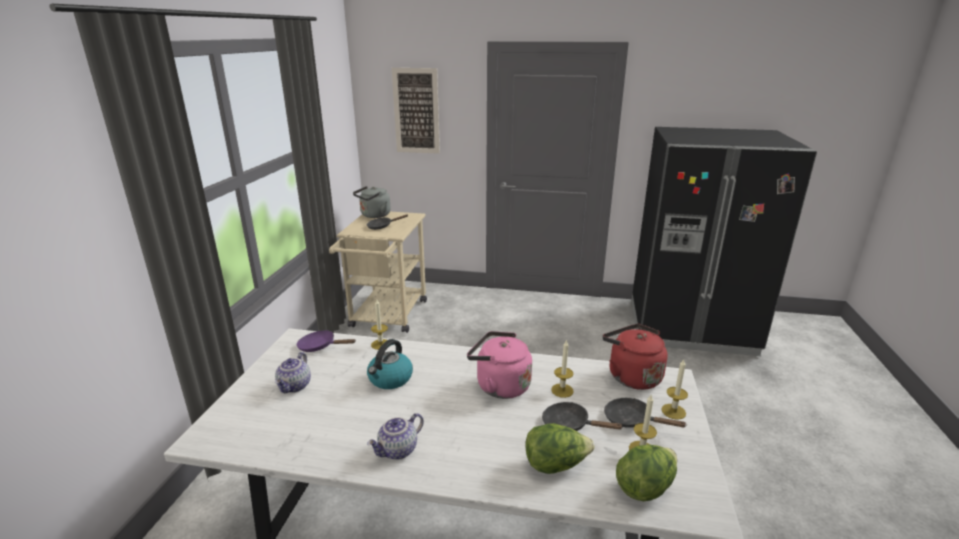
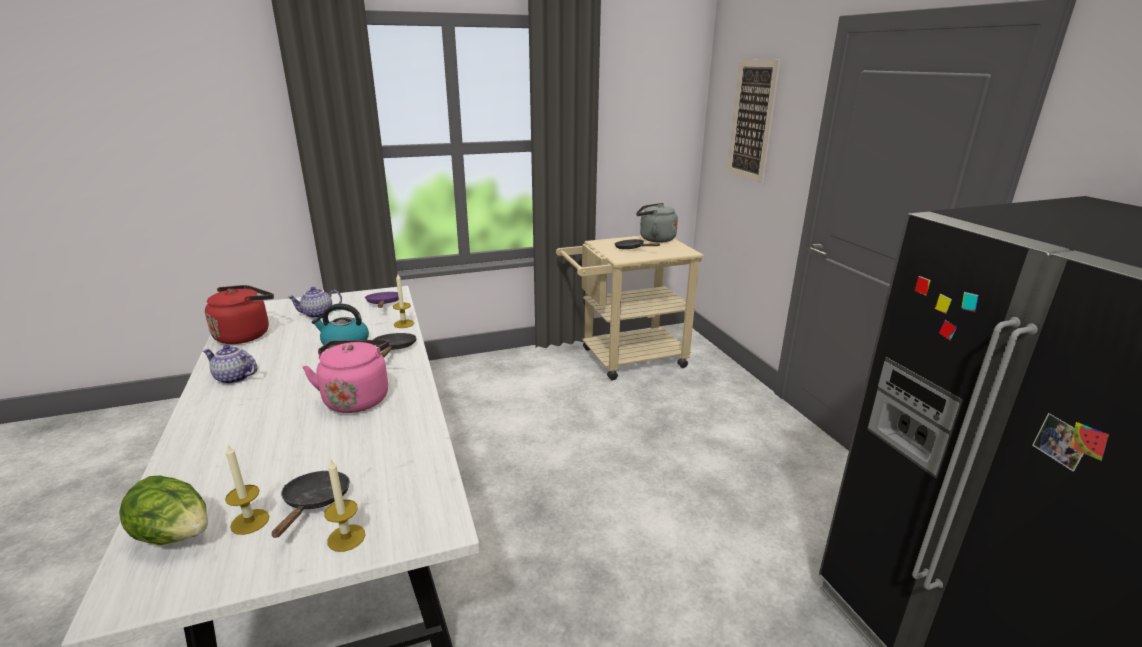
camera: 60 degrees right, 0 degrees up
lettuce [525,423,595,474] -> none
black frying pan [542,402,624,431] -> black frying pan moved to [373,333,417,357]
candle [551,340,574,398] -> none
red kettle [602,324,668,390] -> red kettle moved to [205,285,274,344]

